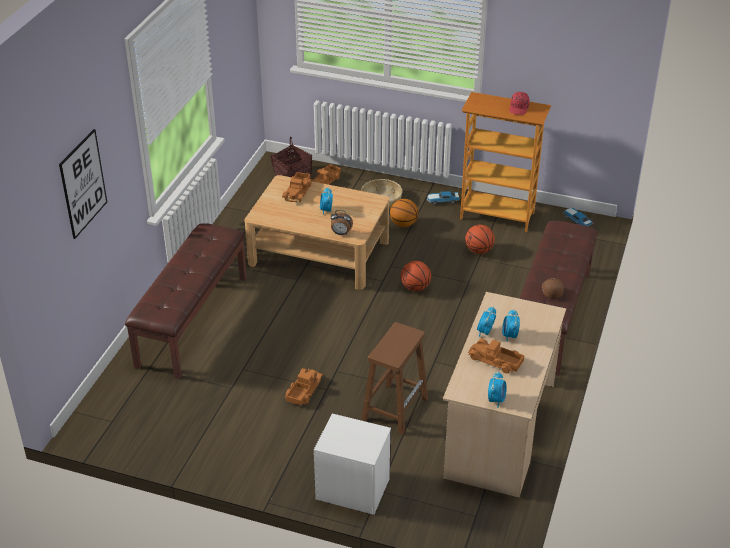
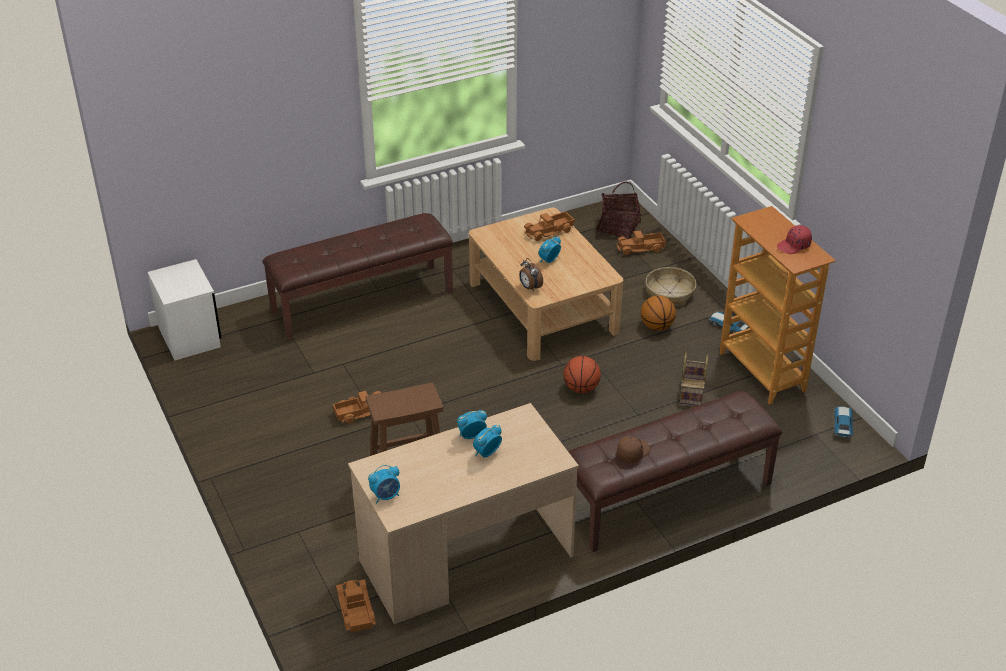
camera: 45 degrees right, 0 degrees up
picture [59,129,107,239] -> none
white nightstand [314,413,391,515] -> white nightstand moved to [147,259,221,361]
basketball [465,225,495,254] -> basket [680,353,708,406]
toy truck [468,339,525,373] -> toy truck moved to [336,579,376,633]

